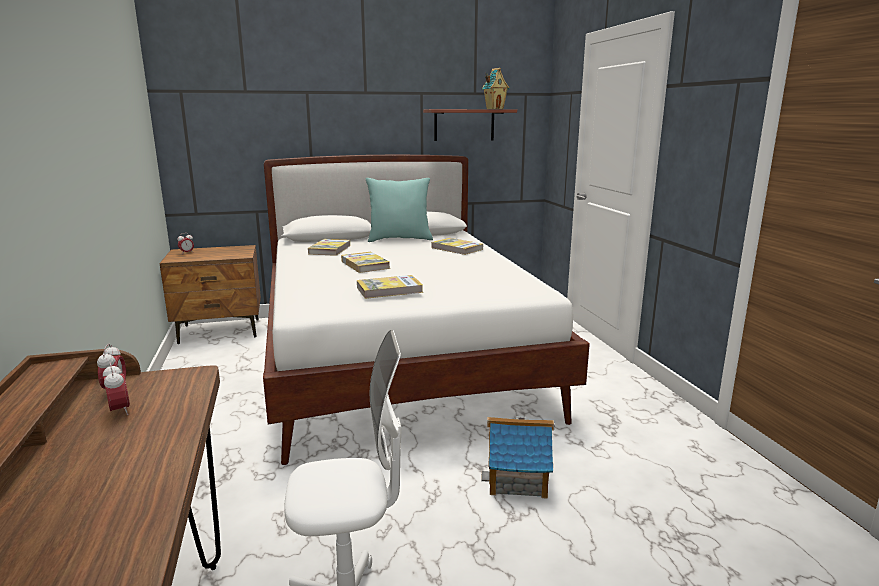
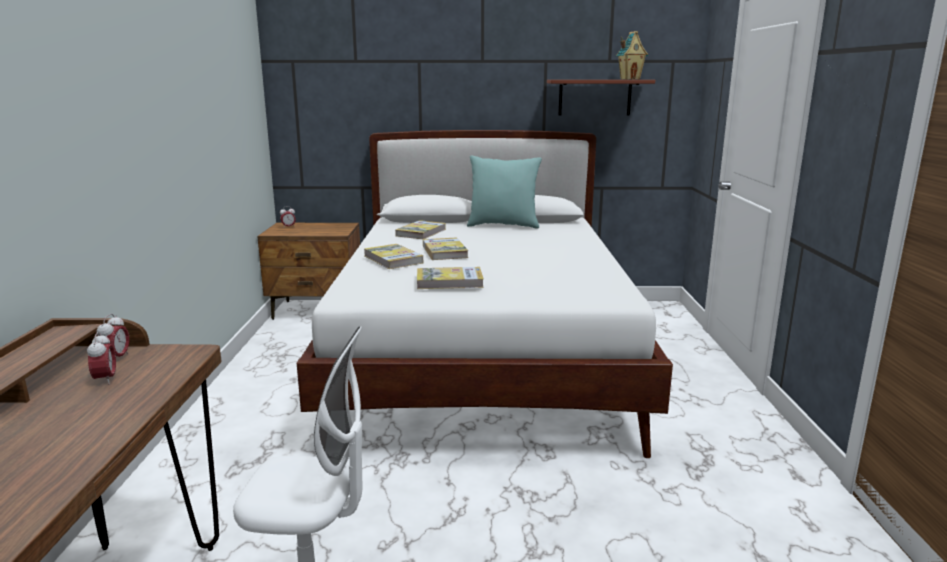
camera: 15 degrees right, 0 degrees up
book [431,238,483,255] -> book moved to [364,244,423,269]
toy house [481,416,554,499] -> none

